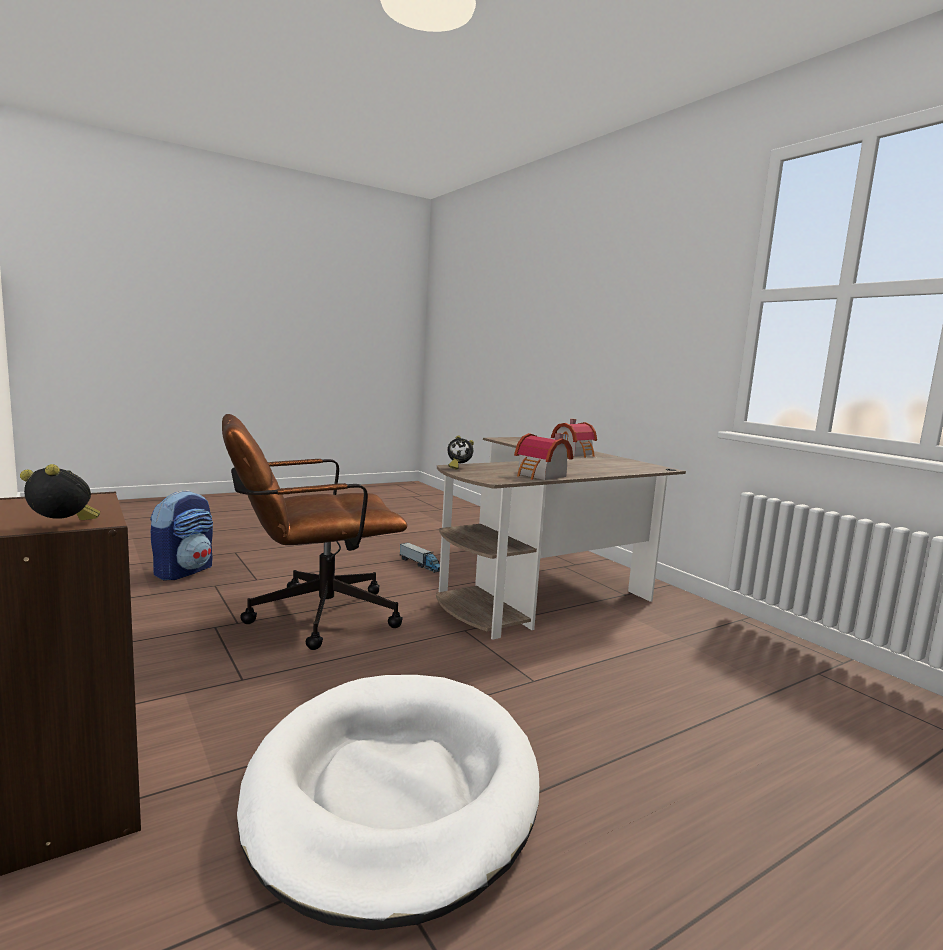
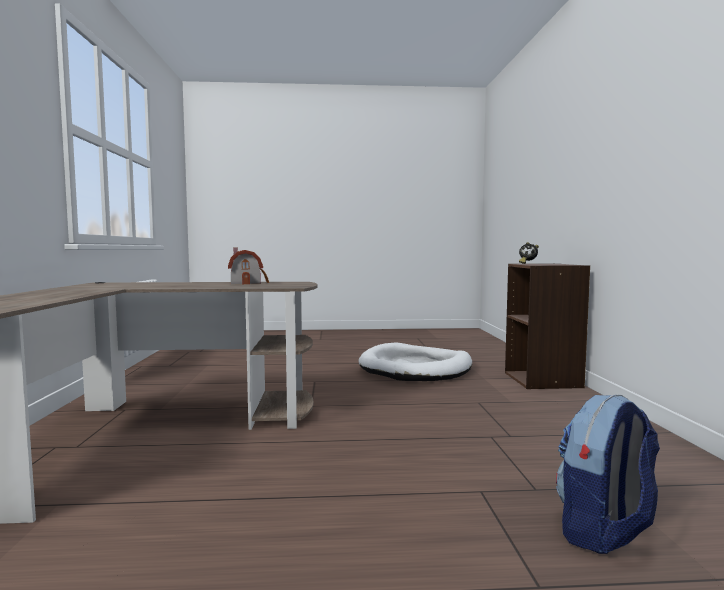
camera: 150 degrees left, 5 degrees down
brown office chair [222,414,407,650] -> none
toy truck [400,543,440,573] -> none
alarm clock [447,435,474,469] -> none
toy house [551,419,597,457] -> none

